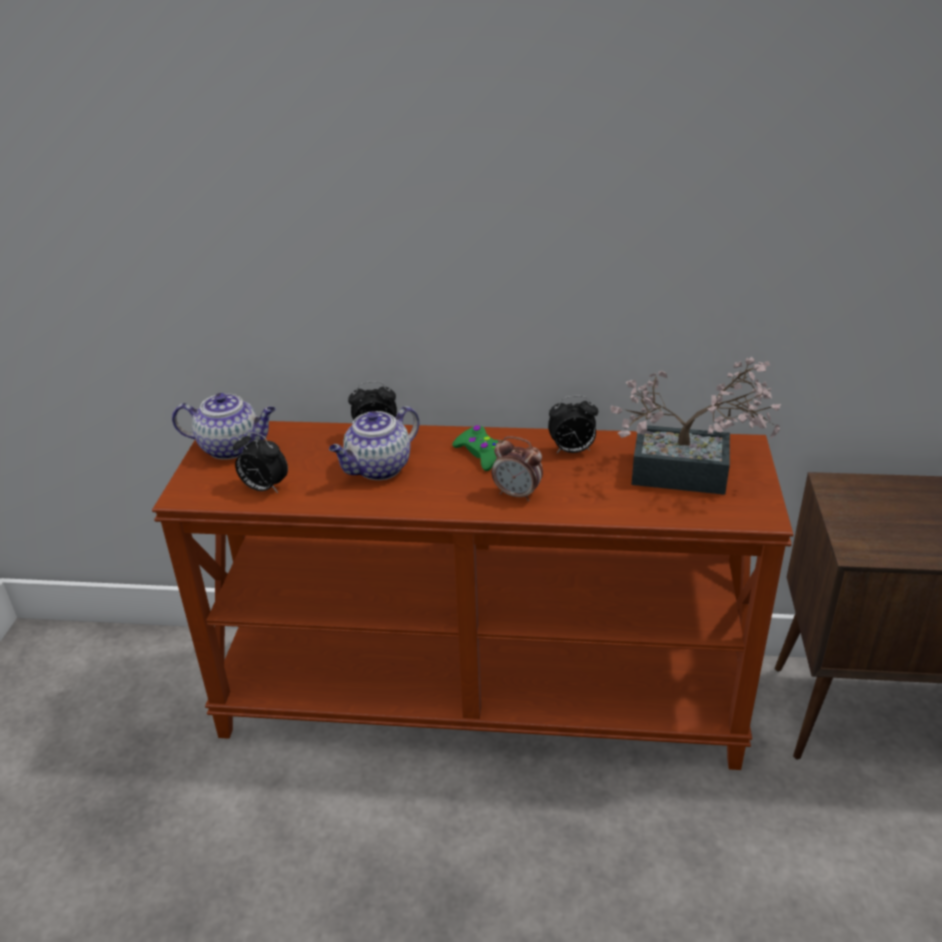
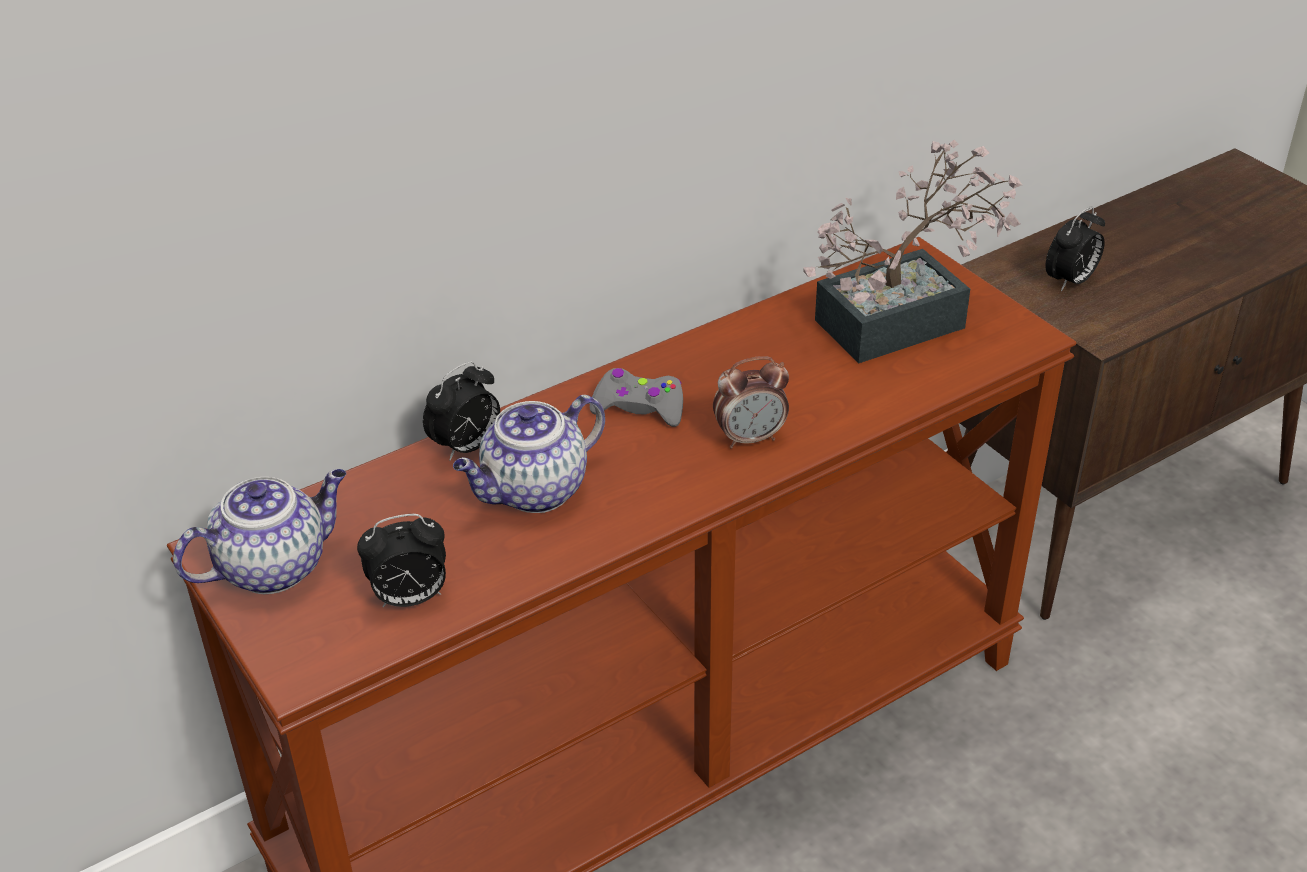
camera: 40 degrees left, 5 degrees up
teapot [329,406,419,480] -> teapot turned 45 degrees clockwise [453,395,605,513]
green game controller [452,425,502,471] -> grey game controller [590,368,683,427]
alarm clock [548,395,598,453] -> alarm clock moved to [1045,206,1105,291]

